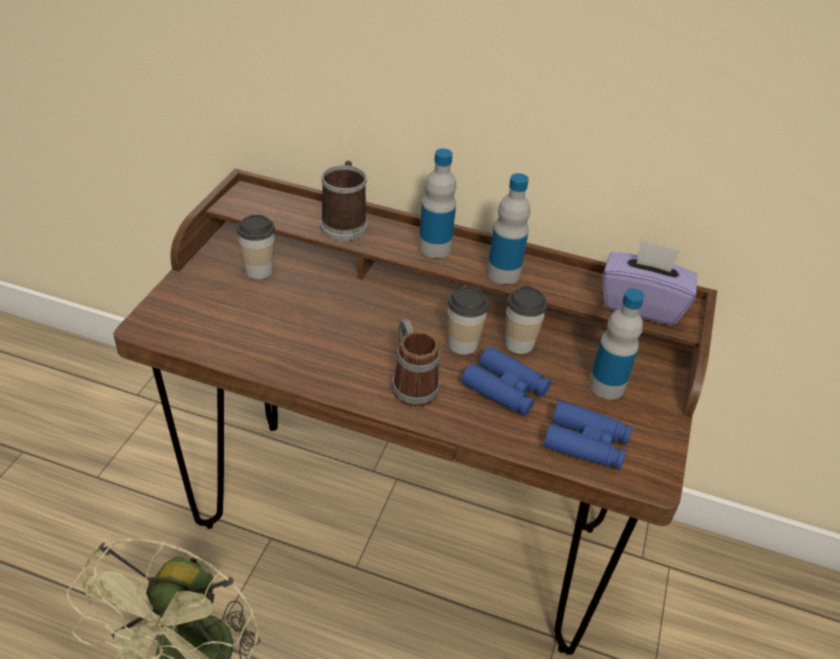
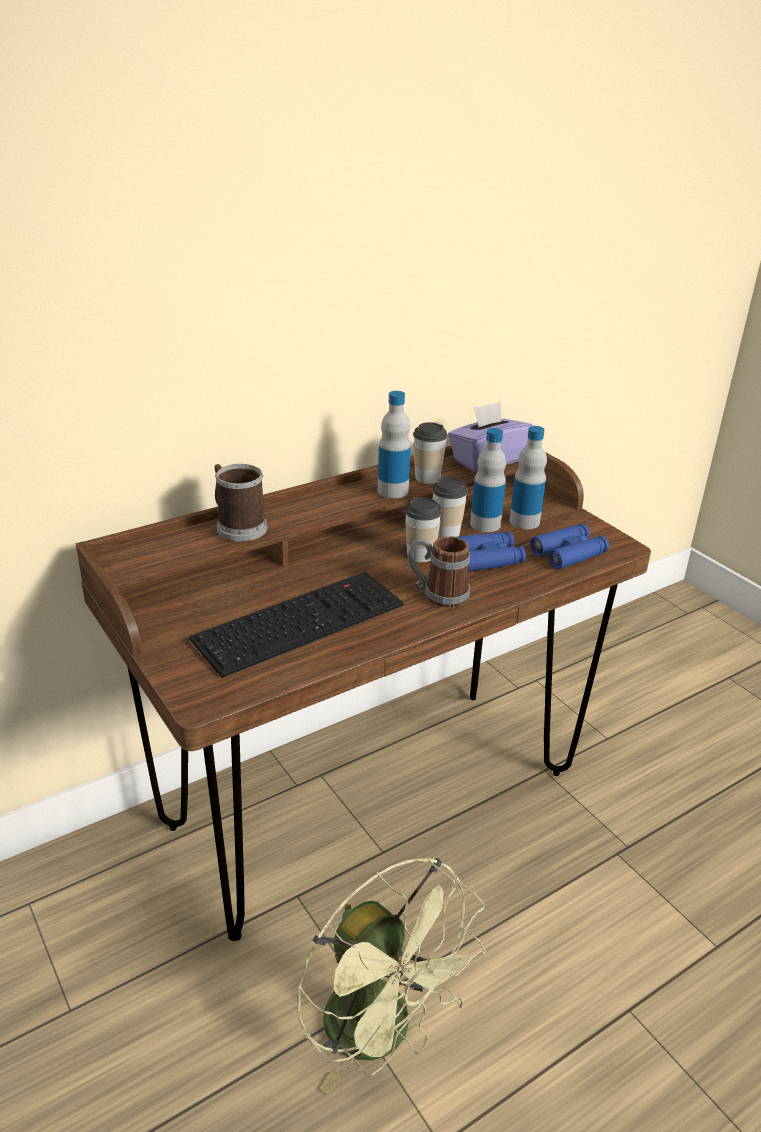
camera: 50 degrees left, 10 degrees down
cup [237,215,275,279] -> cup moved to [413,422,448,484]
bottle [419,148,456,258] -> bottle moved to [470,428,506,532]
none -> keyboard [189,572,403,678]

